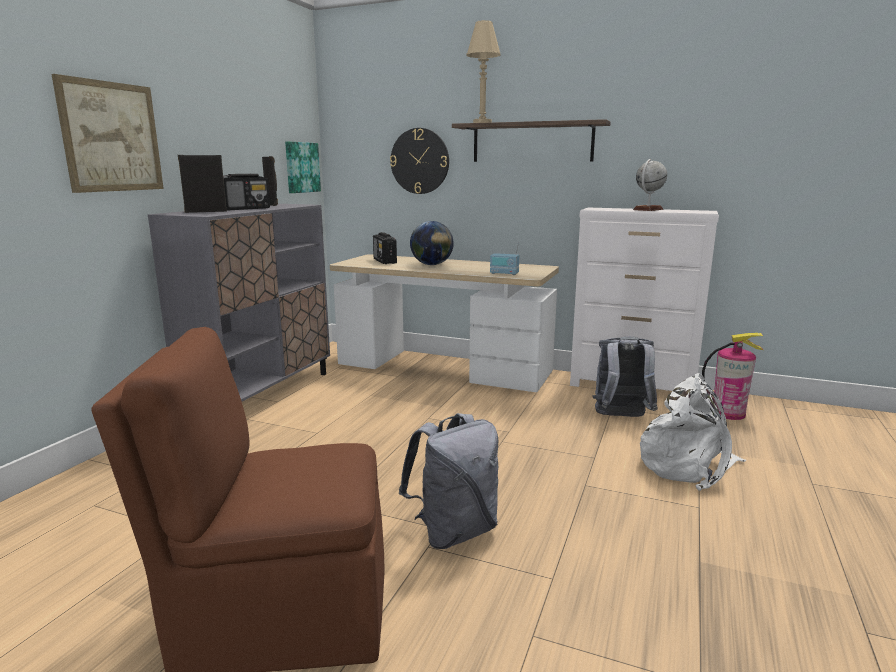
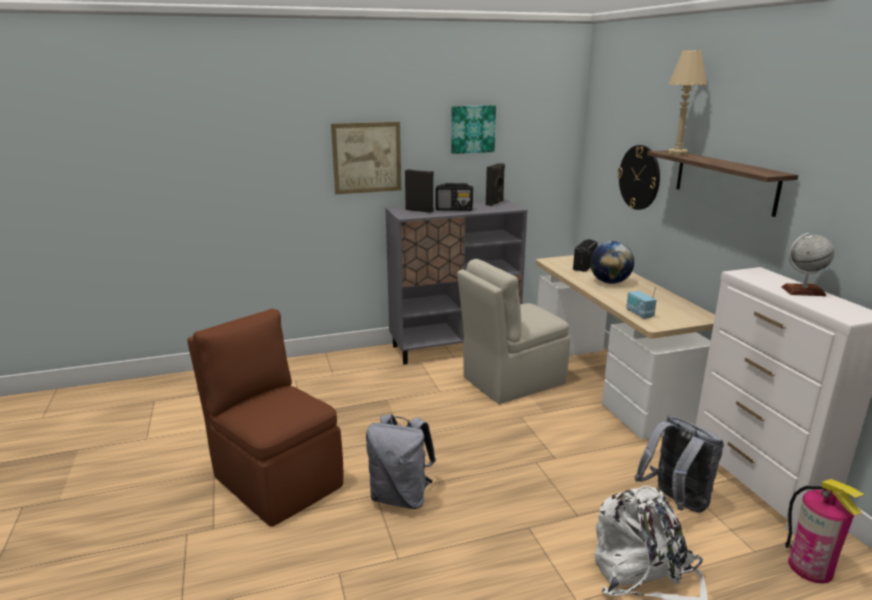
camera: 50 degrees right, 5 degrees up
picture [285,142,321,193] -> picture moved to [451,105,496,154]
none -> beige chair [457,259,570,404]

